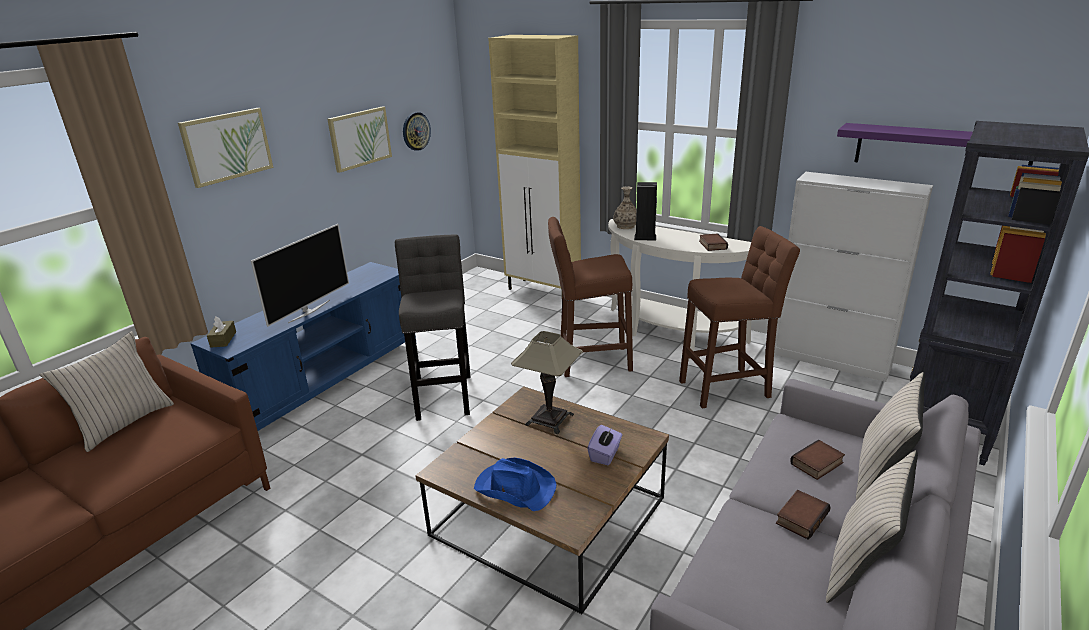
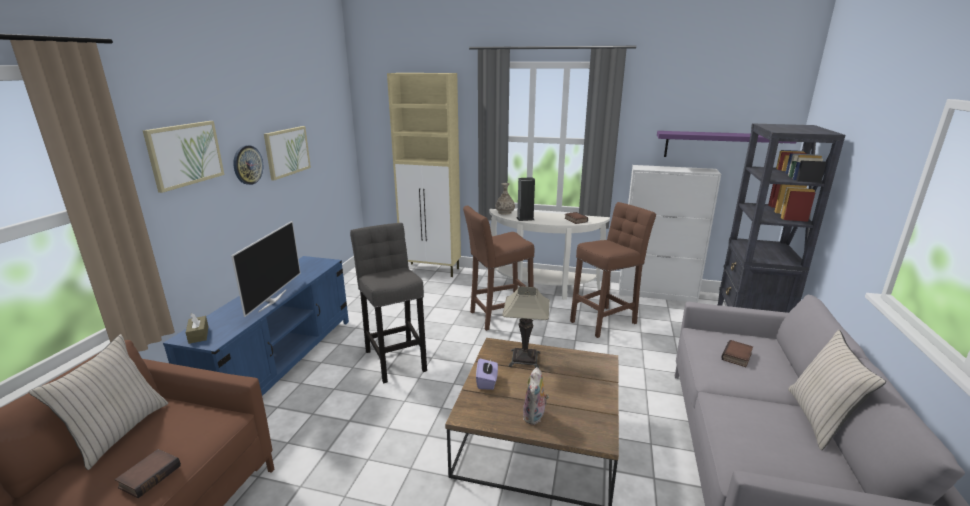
camera: 20 degrees left, 5 degrees down
wall clock [403,112,431,151] -> wall clock moved to [233,145,263,185]
blue hat [474,457,557,511] -> plush toy [523,367,549,425]
purple tissue box [587,425,622,465] -> purple tissue box moved to [476,359,498,390]
book [776,490,831,540] -> book moved to [115,449,181,498]
beige pillow [856,372,925,501] -> none

